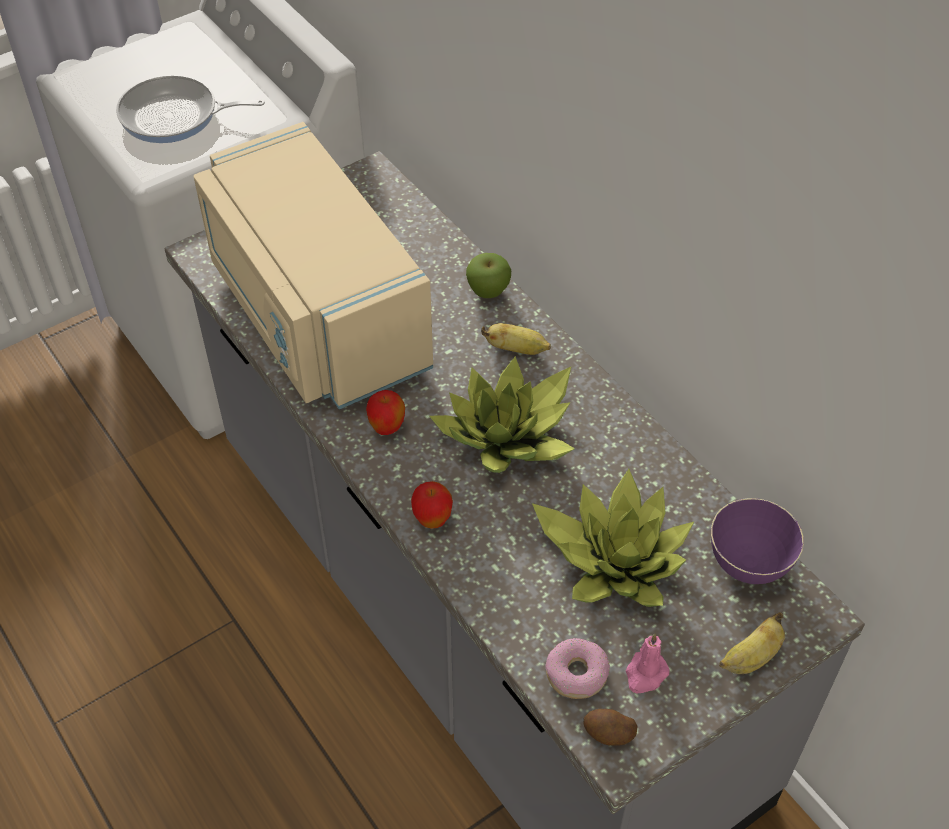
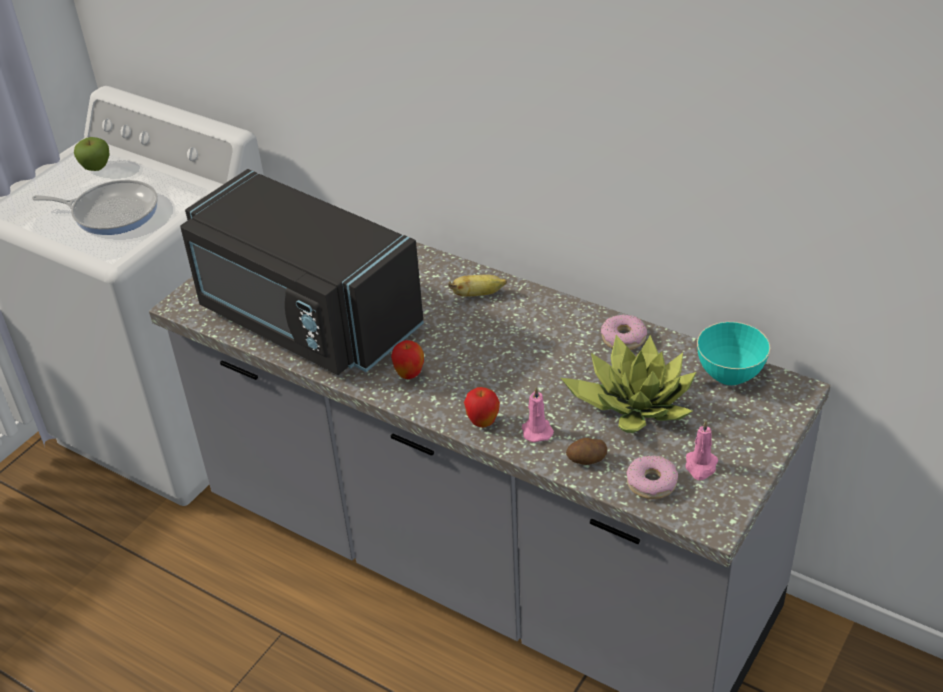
camera: 20 degrees left, 10 degrees down
frying pan [116,75,265,143] -> frying pan turned 150 degrees counterclockwise [32,180,158,235]
beige microwave [193,122,433,409] -> black microwave [180,169,424,375]
potted plant [429,356,575,473] -> none
apple [466,253,511,298] -> apple moved to [74,137,109,171]
potato [584,709,638,746] -> potato moved to [566,438,607,465]
purple bowl [711,498,804,584] -> turquoise bowl [697,322,770,385]
banana [719,612,785,674] -> none
none -> pink candle [522,387,554,443]
none -> donut [601,315,647,350]

